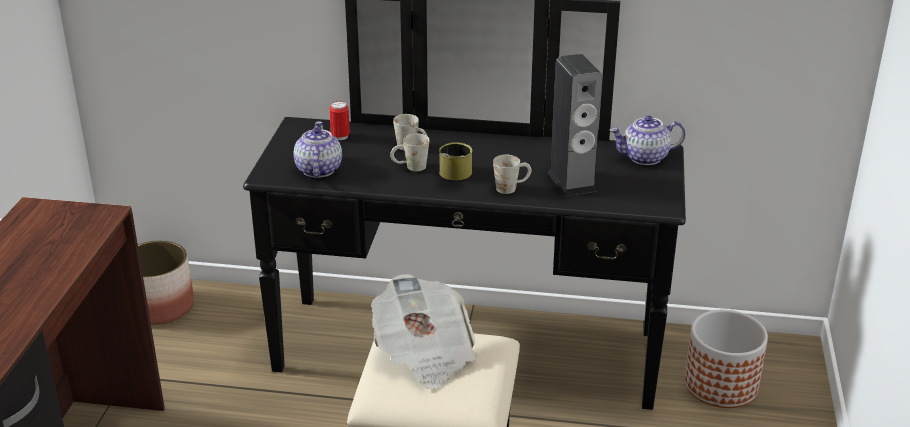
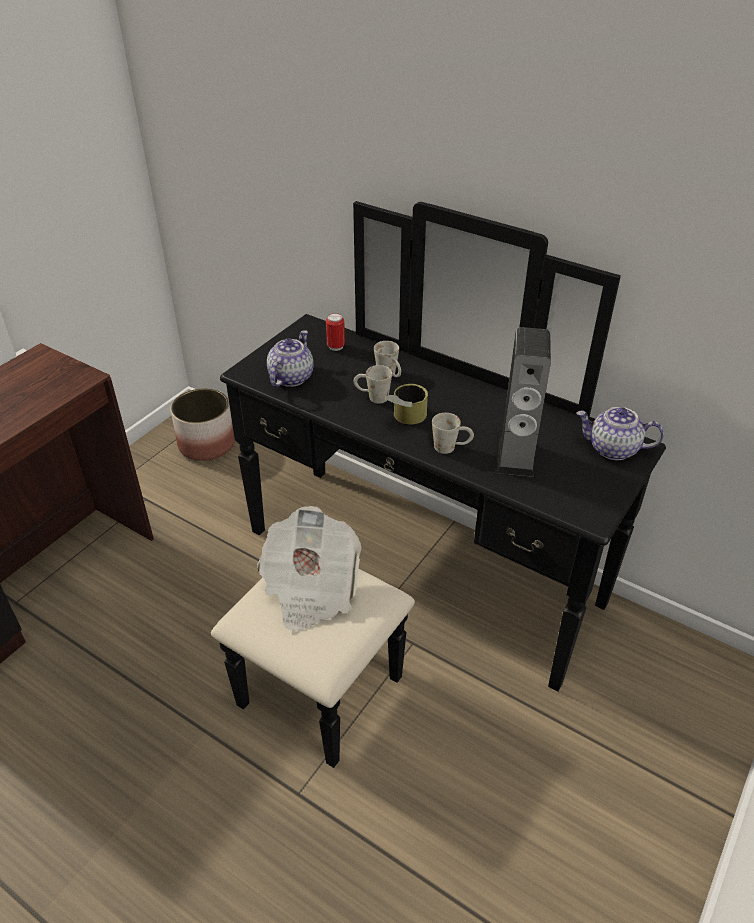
camera: 25 degrees right, 10 degrees up
planter [685,310,768,408] -> none

